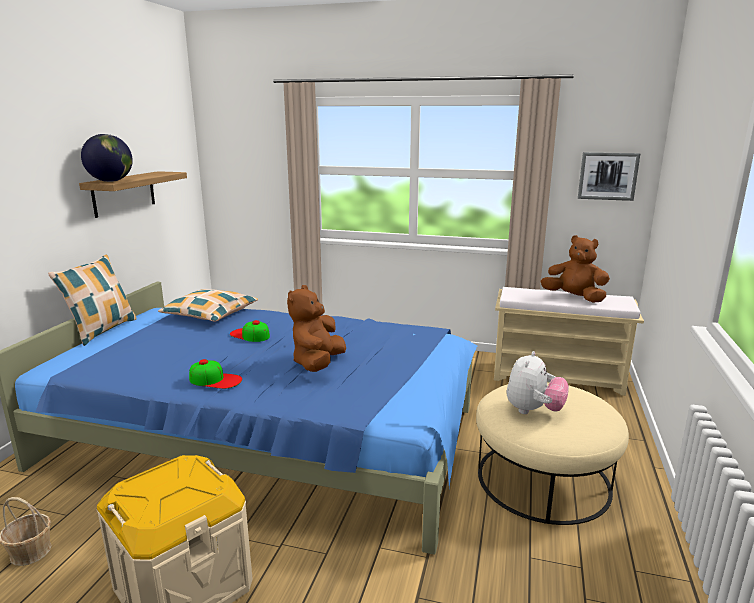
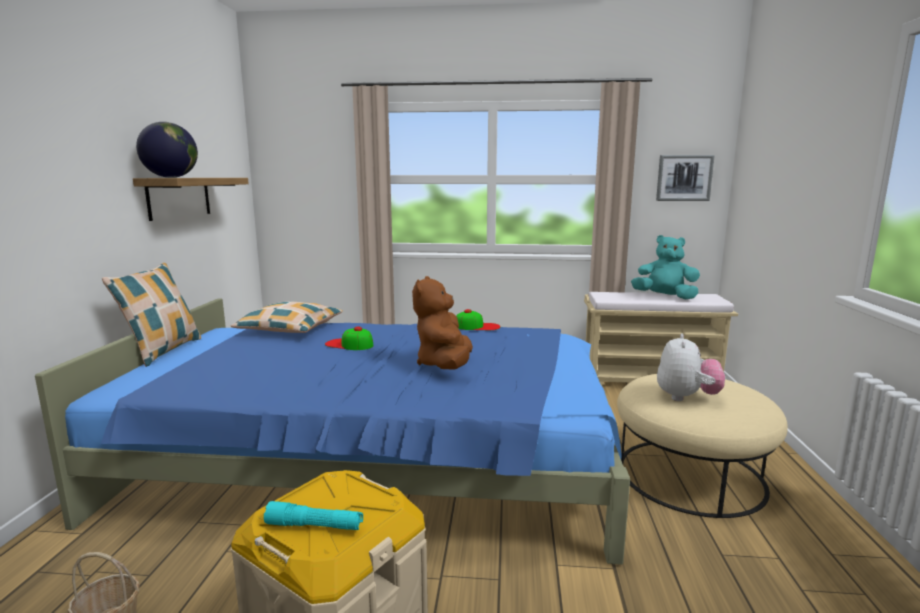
camera: 10 degrees left, 5 degrees down
cap [189,359,242,389] -> cap moved to [456,309,501,330]
brown plush toy [540,235,610,303] -> turquoise plush toy [631,235,700,299]
none -> turquoise flashlight [264,501,363,530]

